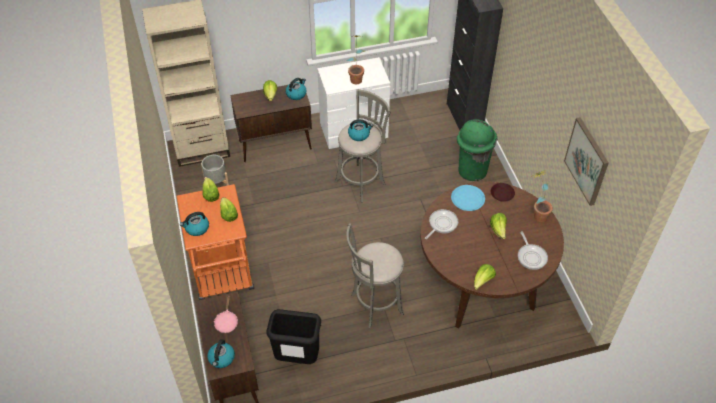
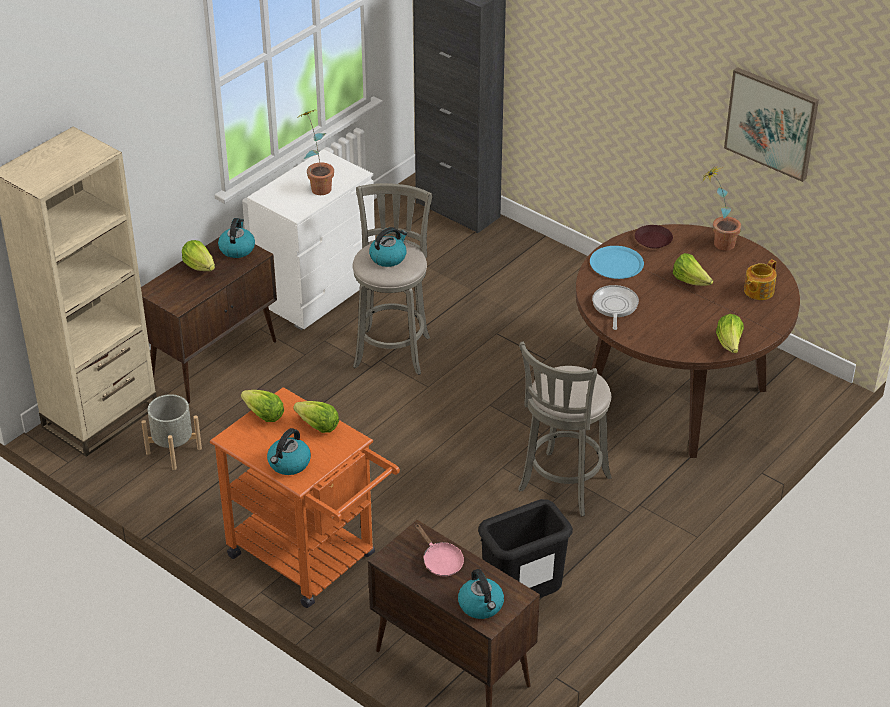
camera: 35 degrees left, 10 degrees down
green trash can [457,119,497,181] -> none
frying pan [518,231,548,270] -> teapot [744,259,777,300]

